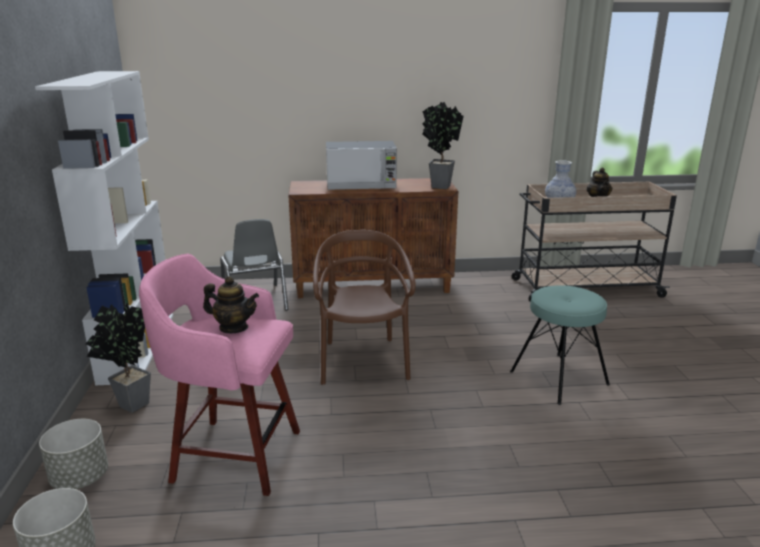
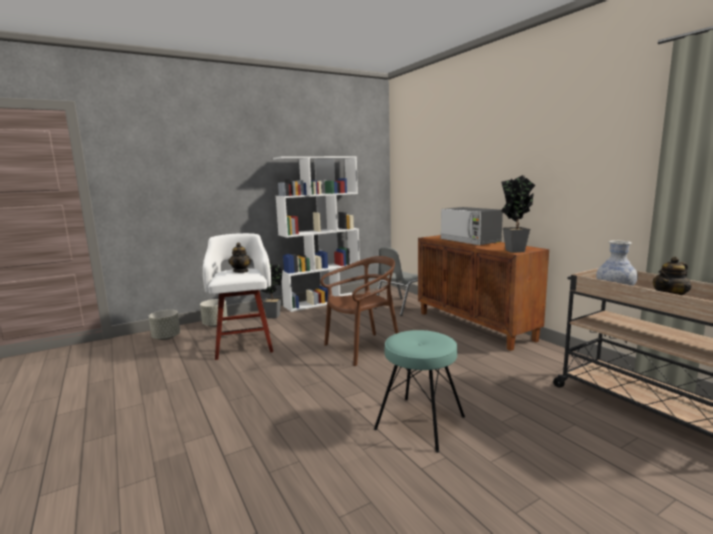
camera: 65 degrees right, 10 degrees down
pink stool [139,254,300,496] -> white stool [203,233,273,360]

